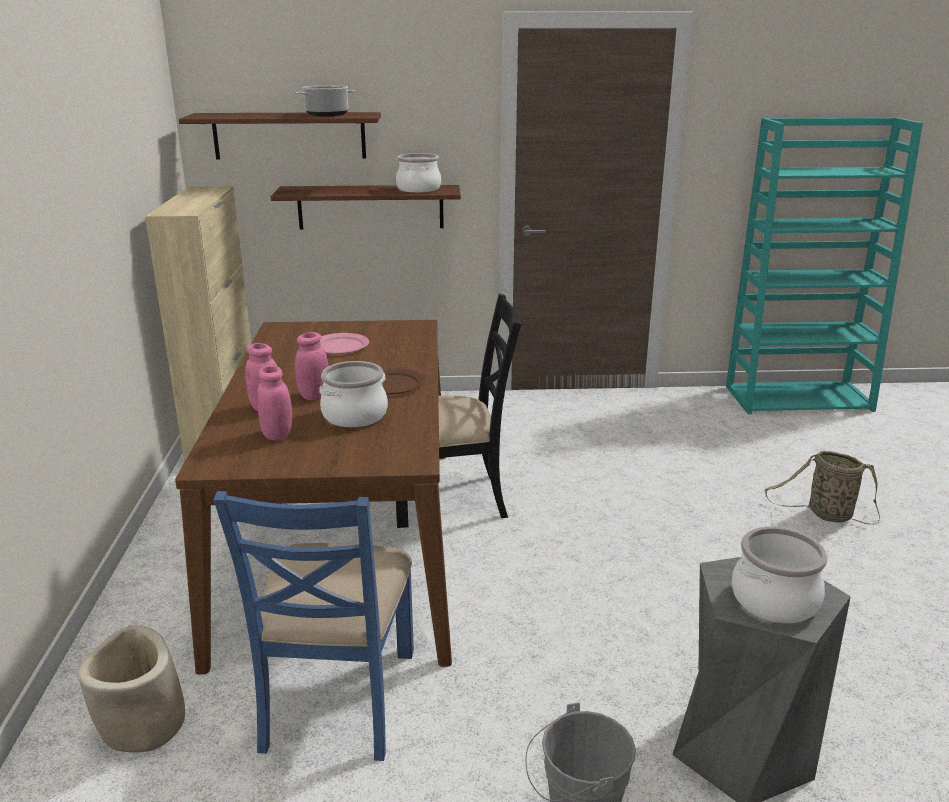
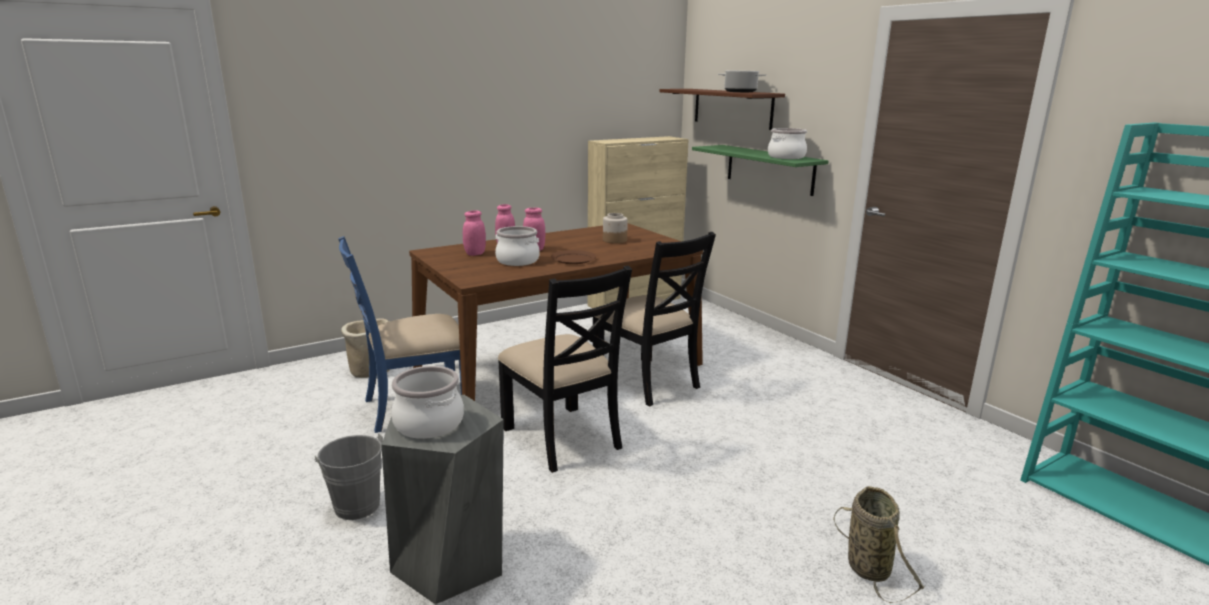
camera: 60 degrees right, 5 degrees down
brown shelf [271,185,461,230] -> green shelf [692,145,829,196]
pink plate [320,333,369,355] -> jar [603,213,628,244]
none -> black chair [498,265,632,473]

